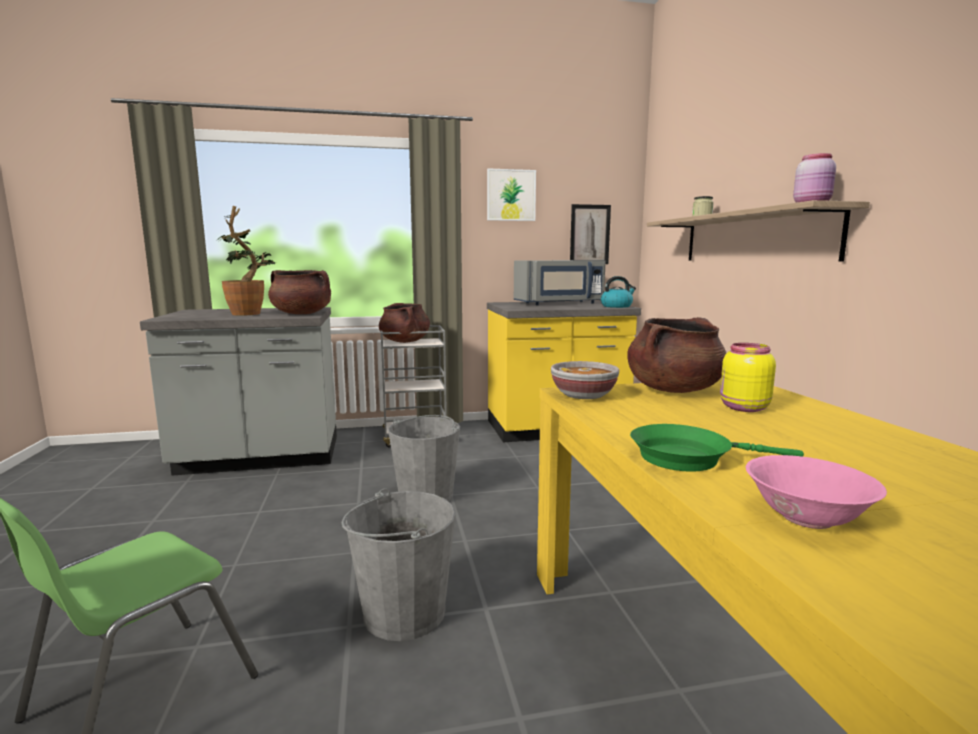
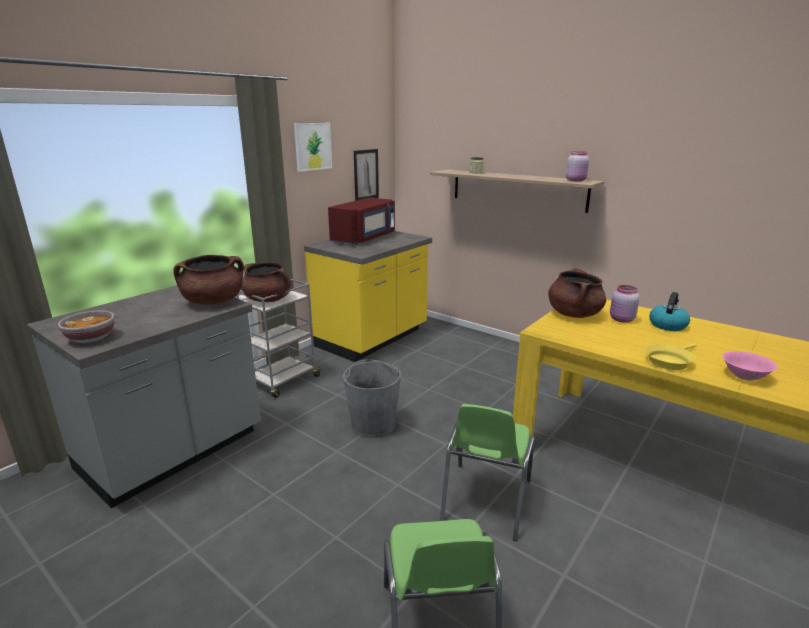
camera: 40 degrees left, 10 degrees up
potted plant [216,206,276,316] -> none
grey bucket [342,489,456,641] -> green chair [440,404,535,541]
grey microwave [514,260,606,305] -> red microwave [328,198,395,245]
bowl [551,361,619,399] -> bowl moved to [58,311,115,343]
kettle [601,276,636,308] -> kettle moved to [649,292,690,331]
green frying pan [630,424,804,472] -> yellow frying pan [645,343,697,370]
yellow jar [720,343,776,412] -> pink jar [610,285,640,323]

